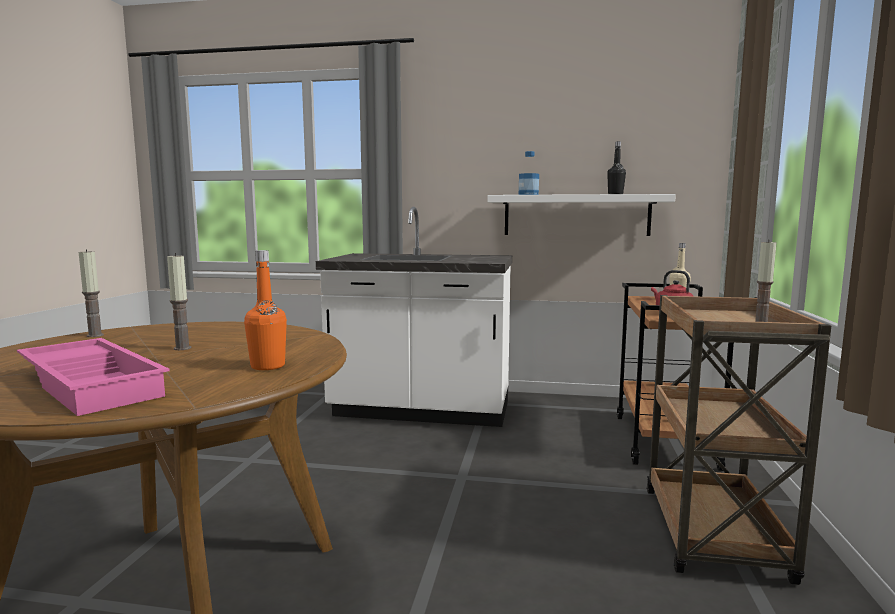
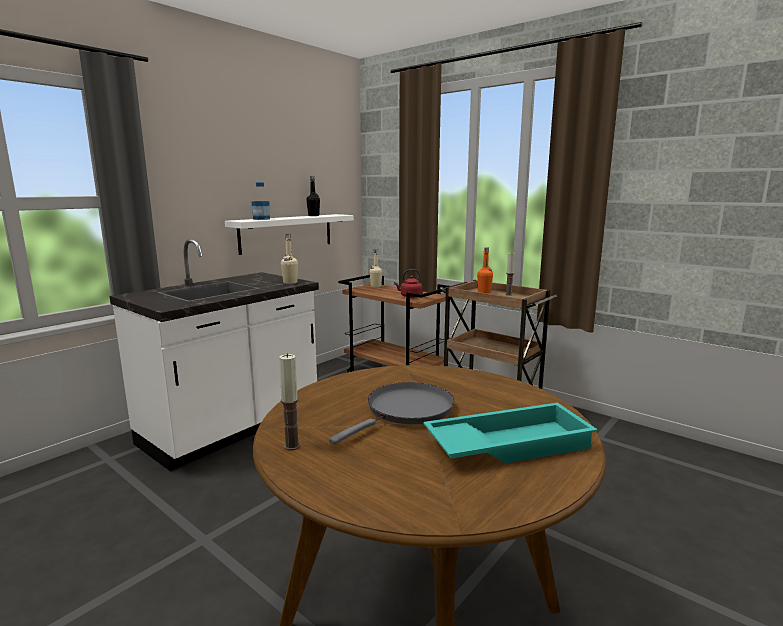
camera: 60 degrees left, 5 degrees up
pink tray [17,338,170,416] -> turquoise tray [423,403,598,464]
candle [167,253,191,350] -> grey frying pan [329,382,454,445]
orange bottle [244,250,287,370] -> orange bottle moved to [477,248,493,293]
none -> beige bottle [281,234,298,284]

